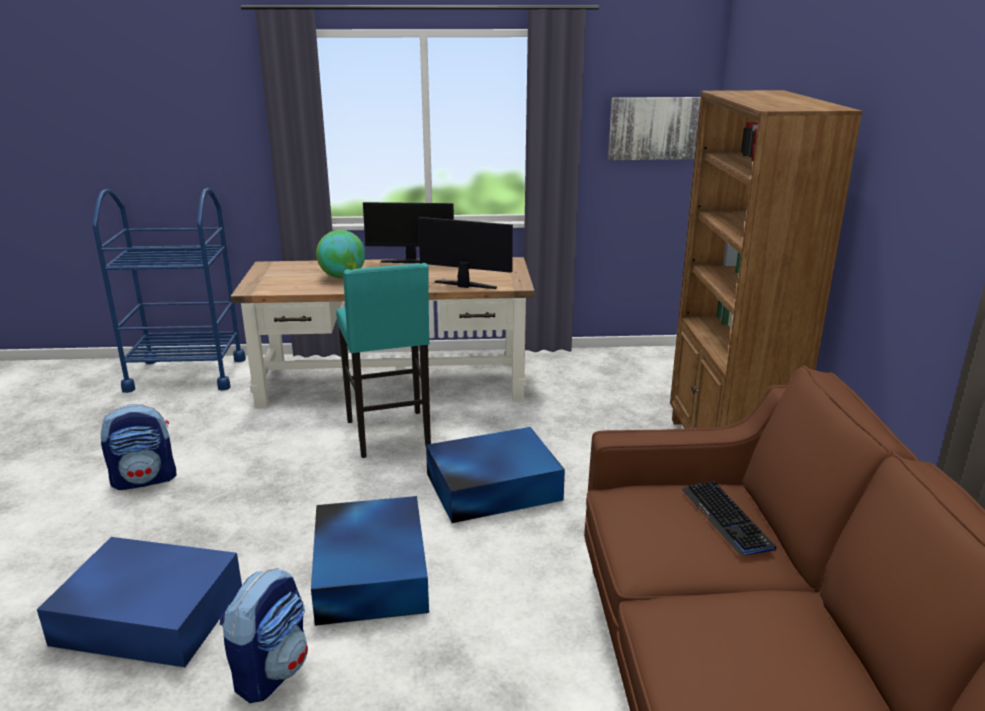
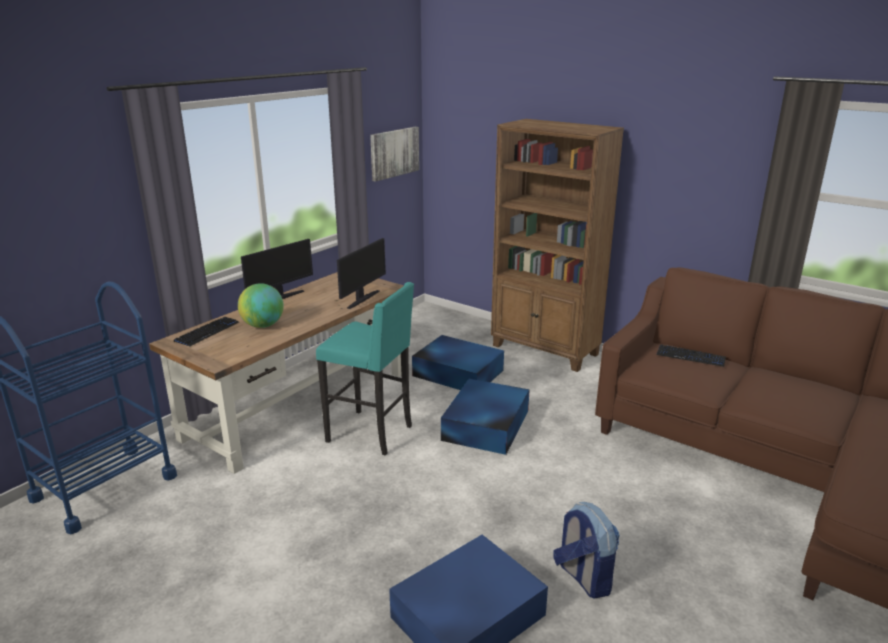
camera: 50 degrees left, 0 degrees up
backpack [101,404,177,490] -> none
blue storage box [311,496,429,626] -> blue storage box moved to [412,335,504,390]
monitor [418,217,513,289] -> monitor turned 150 degrees clockwise [337,238,386,309]
none -> keyboard [174,317,239,347]

